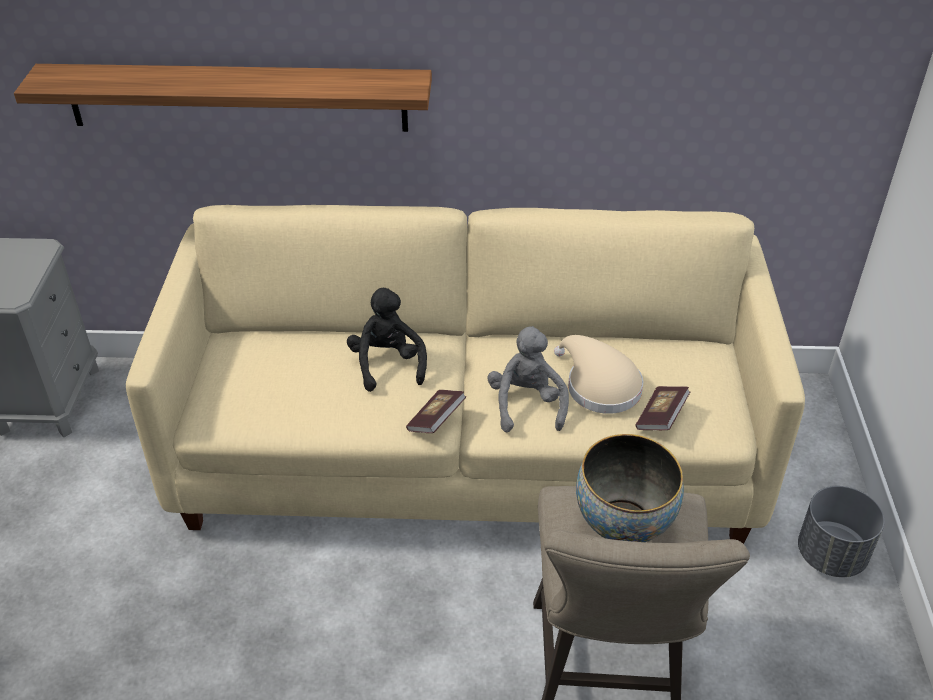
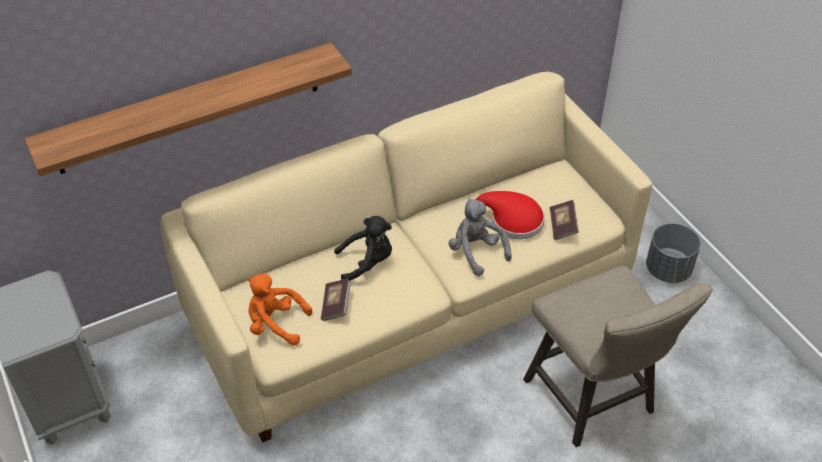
camera: 30 degrees left, 5 degrees up
black plush toy [347,288,427,392] -> black plush toy turned 120 degrees clockwise [334,216,392,281]
book [406,390,466,433] -> book moved to [321,278,351,321]
beige hat [554,335,643,414] -> red hat [476,191,545,240]
bowl [576,434,684,542] -> none
none -> orange plush toy [247,274,312,346]

